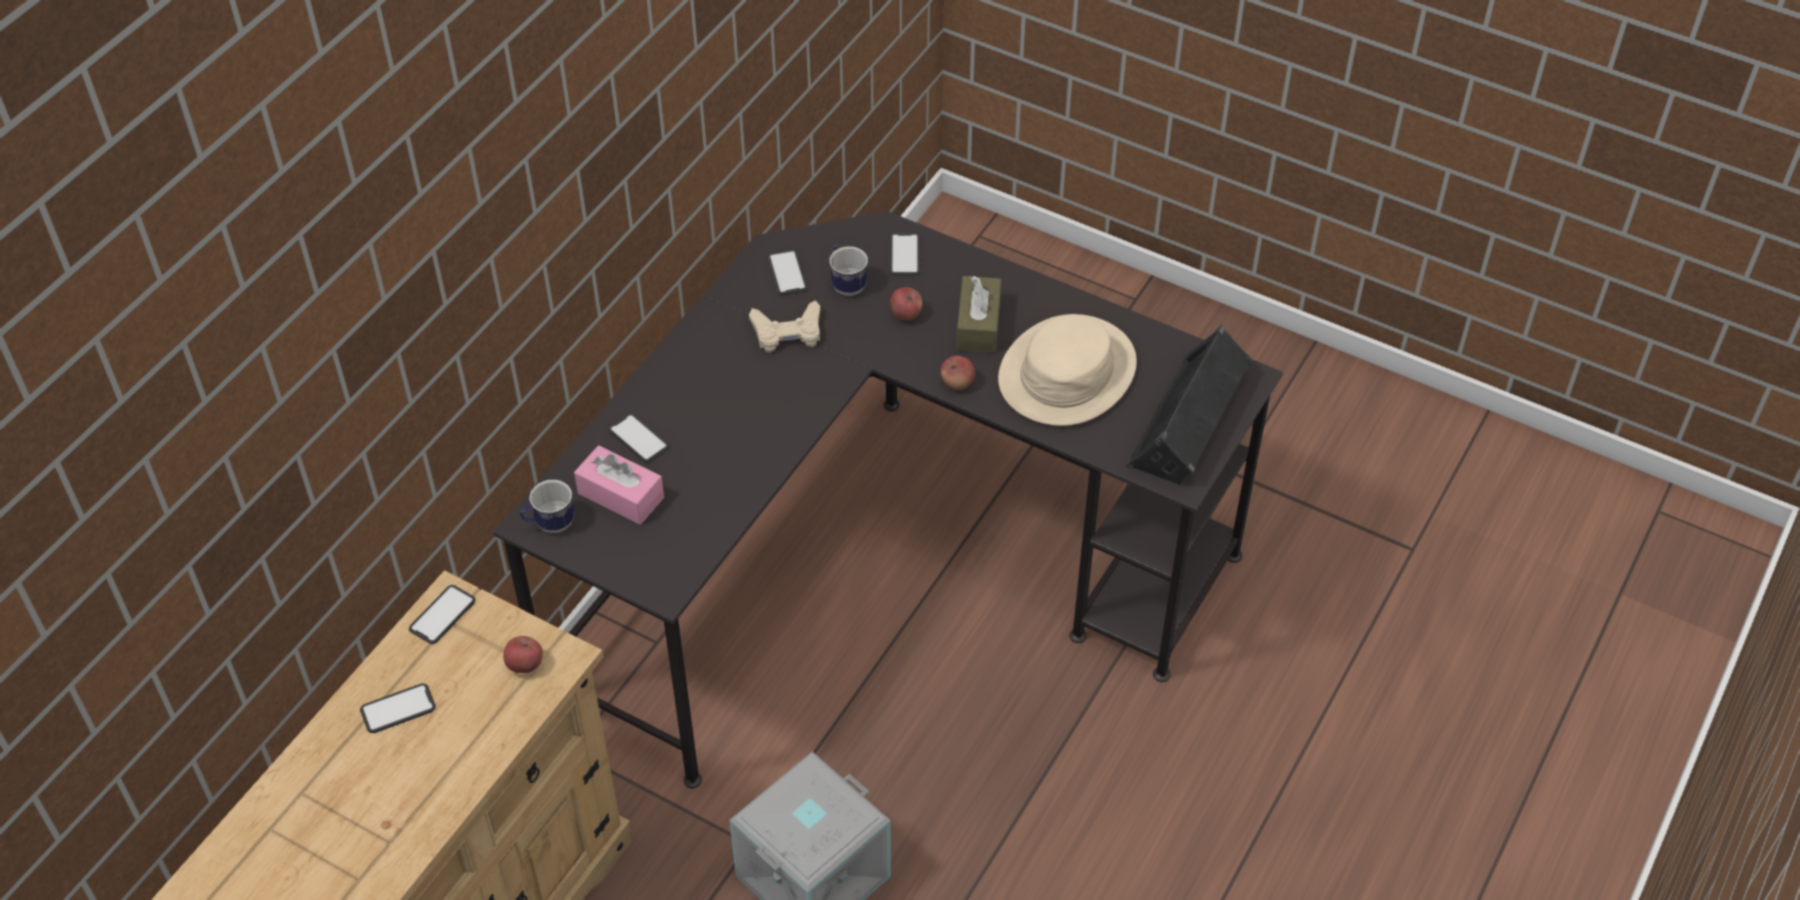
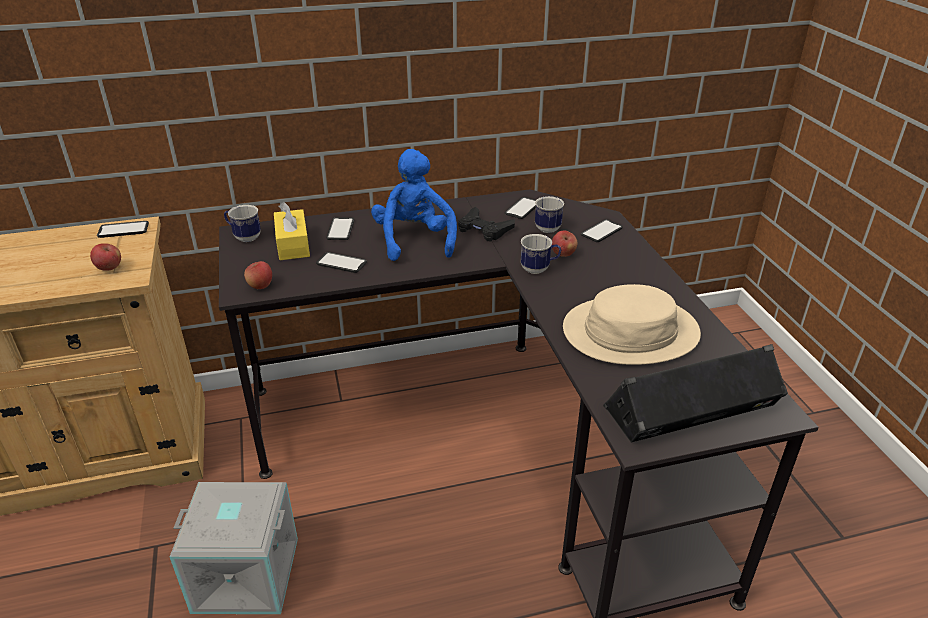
camera: 45 degrees right, 15 degrees down
phone [360,683,436,733] -> phone moved to [316,252,367,273]
pink tissue box [574,445,664,525] -> yellow tissue box [274,202,310,260]
beige game controller [749,300,820,353] -> black game controller [458,207,515,241]
apple [940,356,975,390] -> apple moved to [244,261,272,289]
brown tissue box [957,276,1001,353] -> none
none -> blue plush toy [371,149,457,261]
none -> mug [521,234,561,274]

